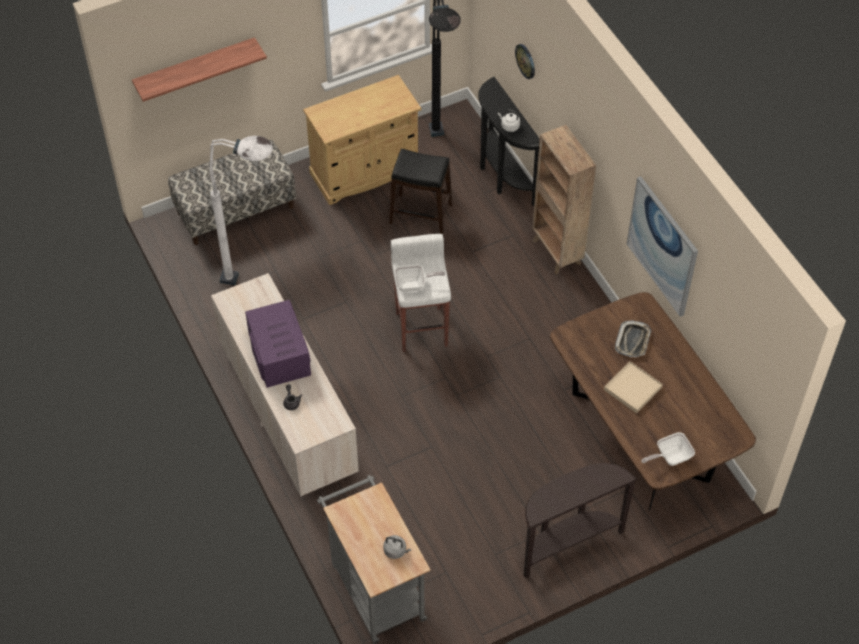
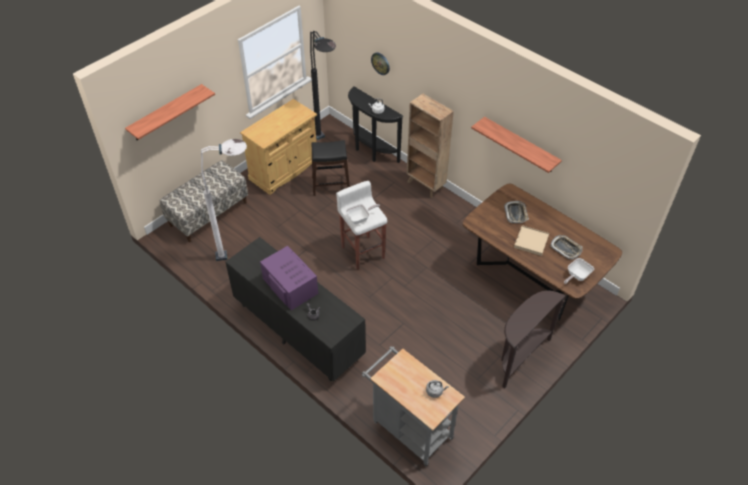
camera: 20 degrees left, 5 degrees down
beige dresser [211,273,359,496] -> black dresser [225,237,366,382]
picture [627,176,698,317] -> shelf [471,117,562,173]
none -> tray [550,235,583,260]

